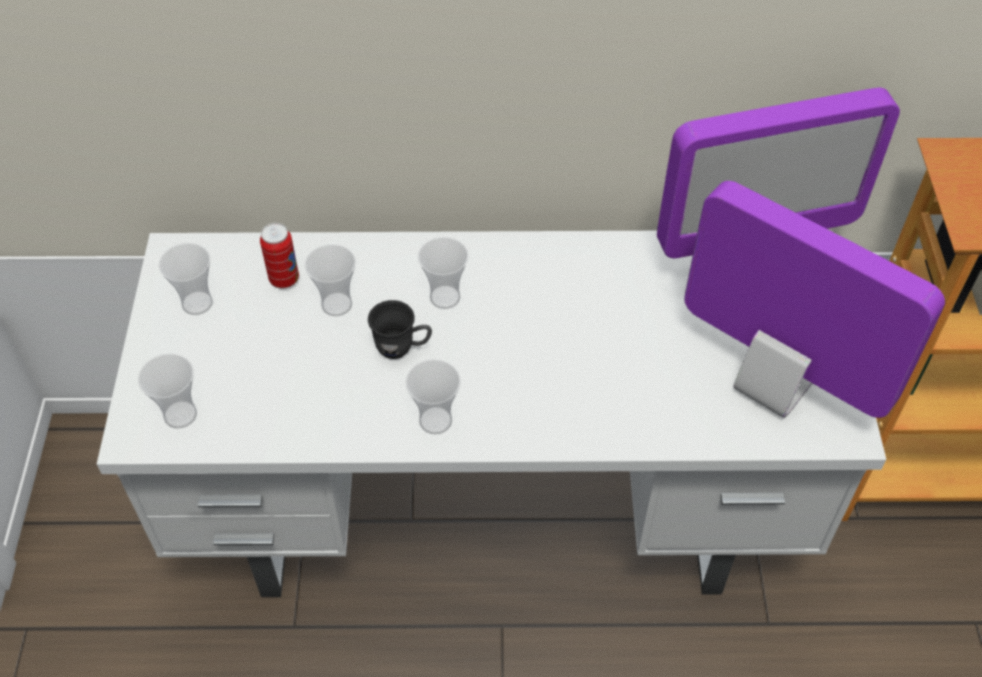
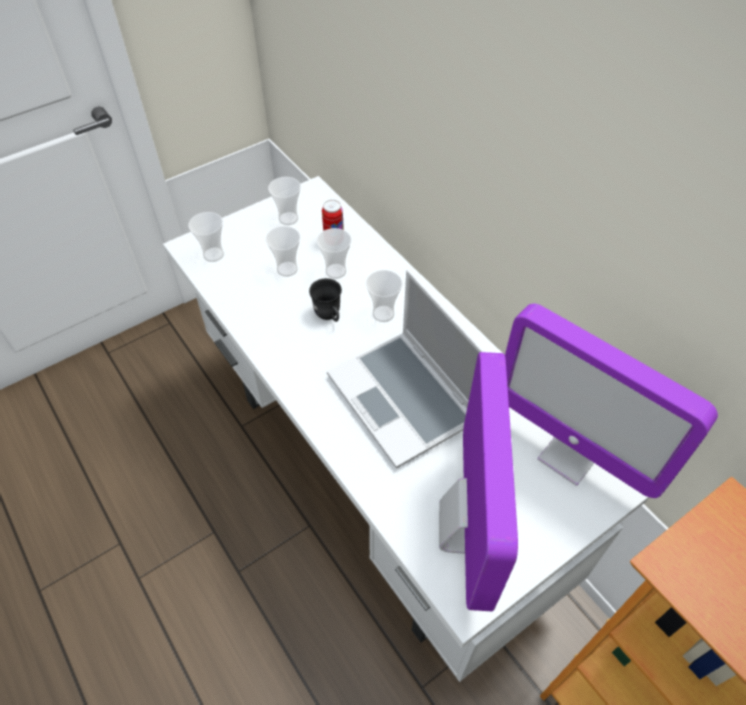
camera: 55 degrees right, 0 degrees up
cup [405,359,461,434] -> cup moved to [266,226,300,277]
none -> laptop [327,269,485,469]

